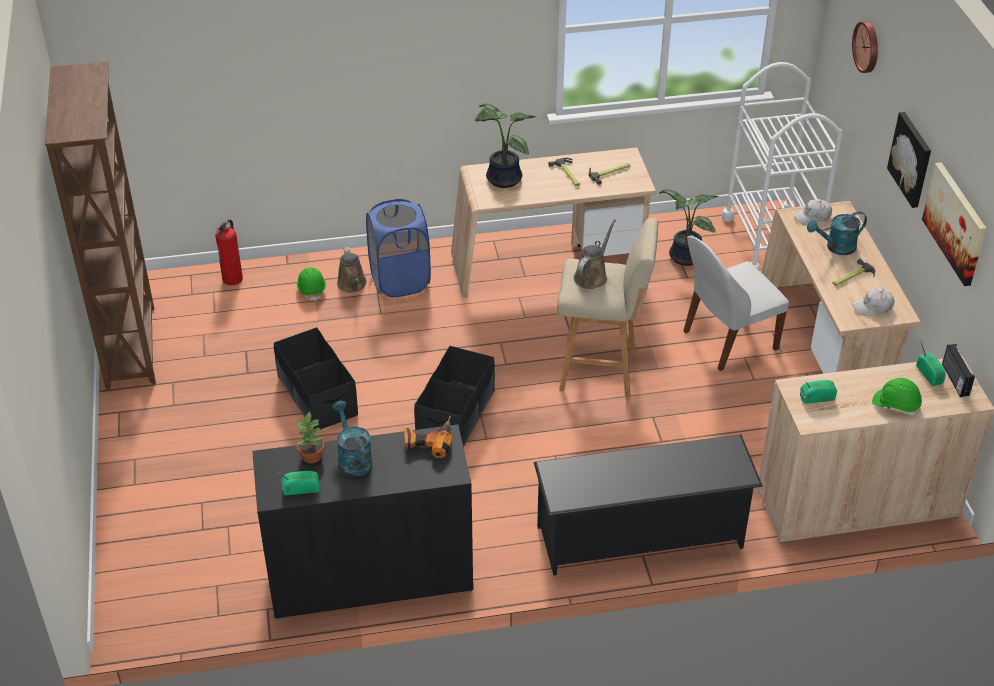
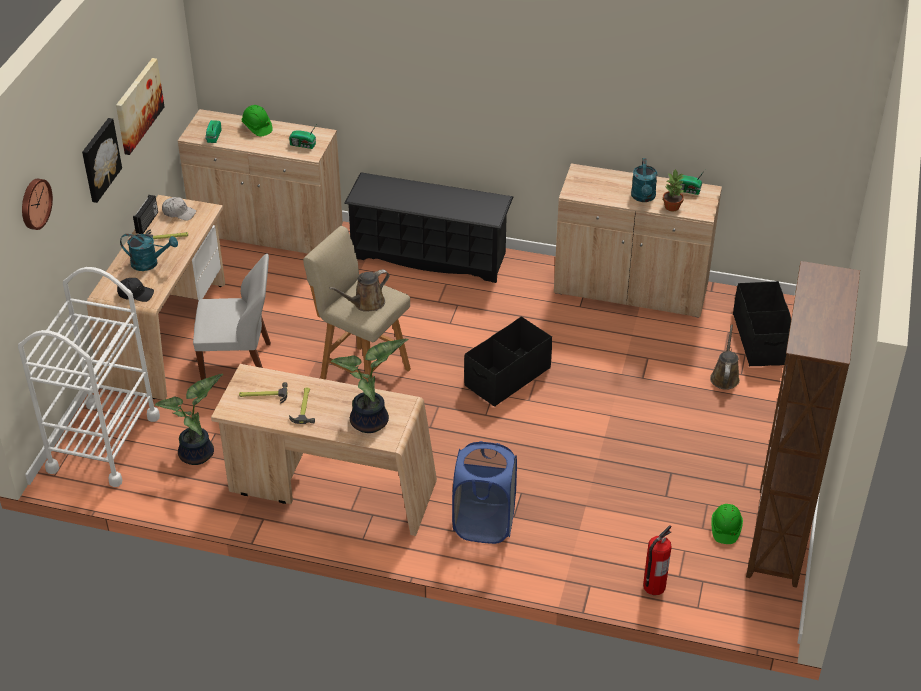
camera: 155 degrees left, 0 degrees up
black cabinet [252,425,473,620] -> beige cabinet [554,164,722,318]
black storage box [274,327,358,430] -> black storage box moved to [733,281,791,366]
green hard hat [297,267,326,301] -> green hard hat moved to [711,504,743,544]
brown watering can [337,247,367,292] -> brown watering can moved to [710,325,740,390]
power drill [404,416,452,458] -> none
white cap [794,199,832,226] -> black cap [117,278,154,302]
radio [942,344,975,397] -> radio moved to [133,195,158,234]

